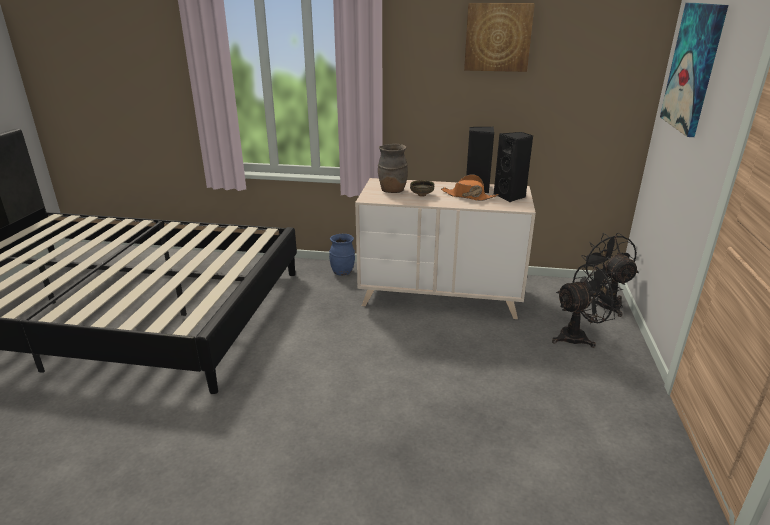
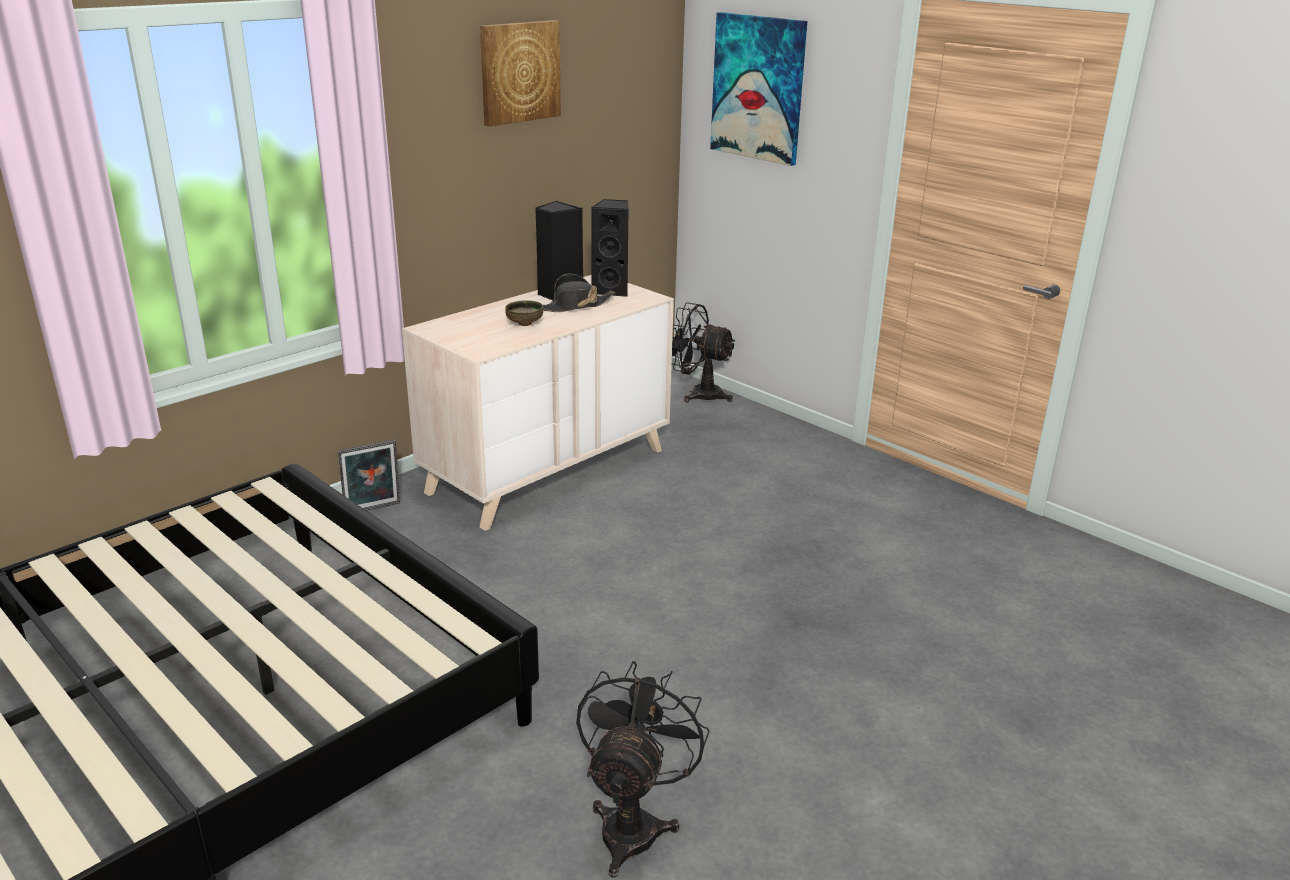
camera: 55 degrees left, 0 degrees up
blue vase [329,234,355,275] -> picture frame [338,439,400,511]
brown vase [378,144,408,193] -> none
orange hat [441,174,499,201] -> black hat [543,274,615,312]
black fan [552,263,623,348] -> black fan moved to [576,661,710,878]

